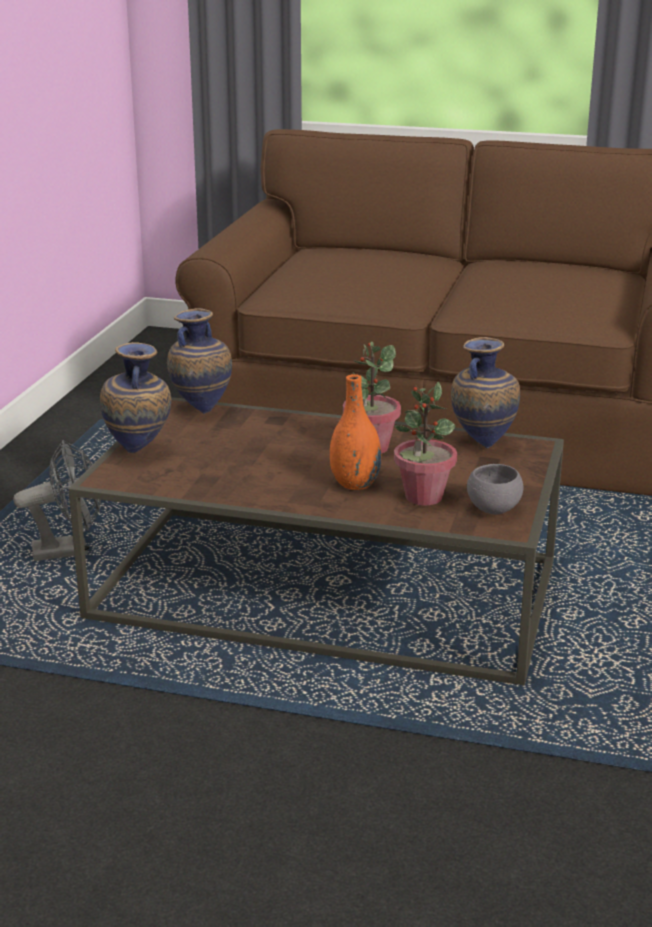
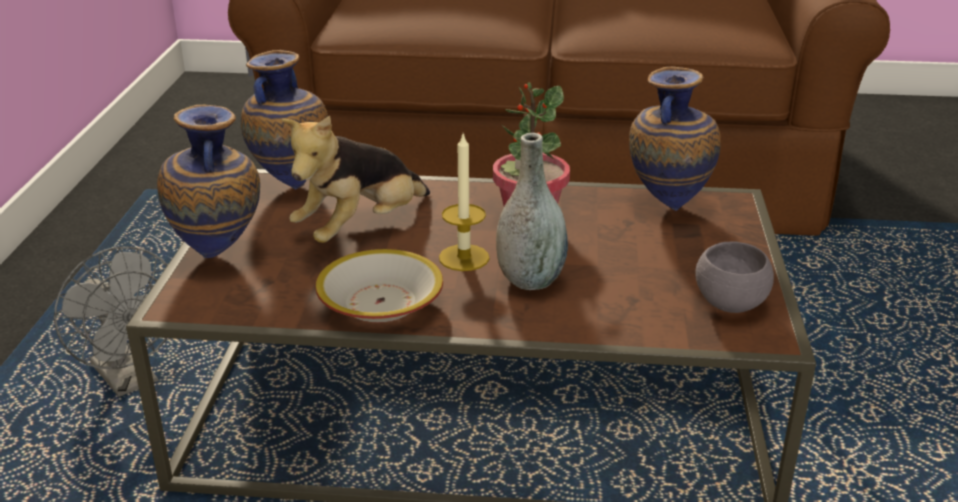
camera: 10 degrees left, 5 degrees up
grey fan [13,440,101,561] -> grey fan turned 75 degrees clockwise [54,246,168,397]
orange vase [330,374,381,490] -> grey vase [496,133,568,290]
potted plant [394,382,457,505] -> none
none -> plush toy [281,116,430,243]
none -> bowl [315,249,443,323]
none -> candle [439,134,490,271]

